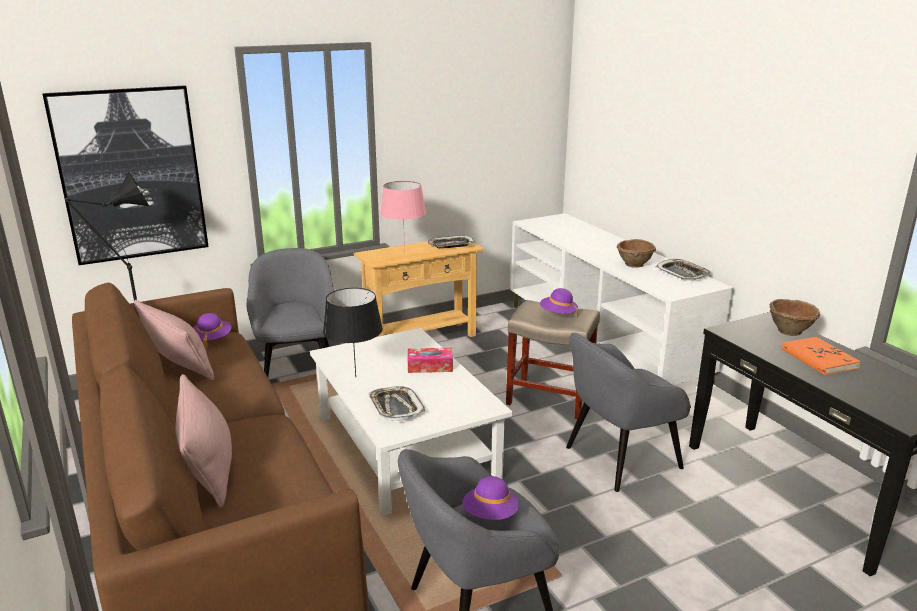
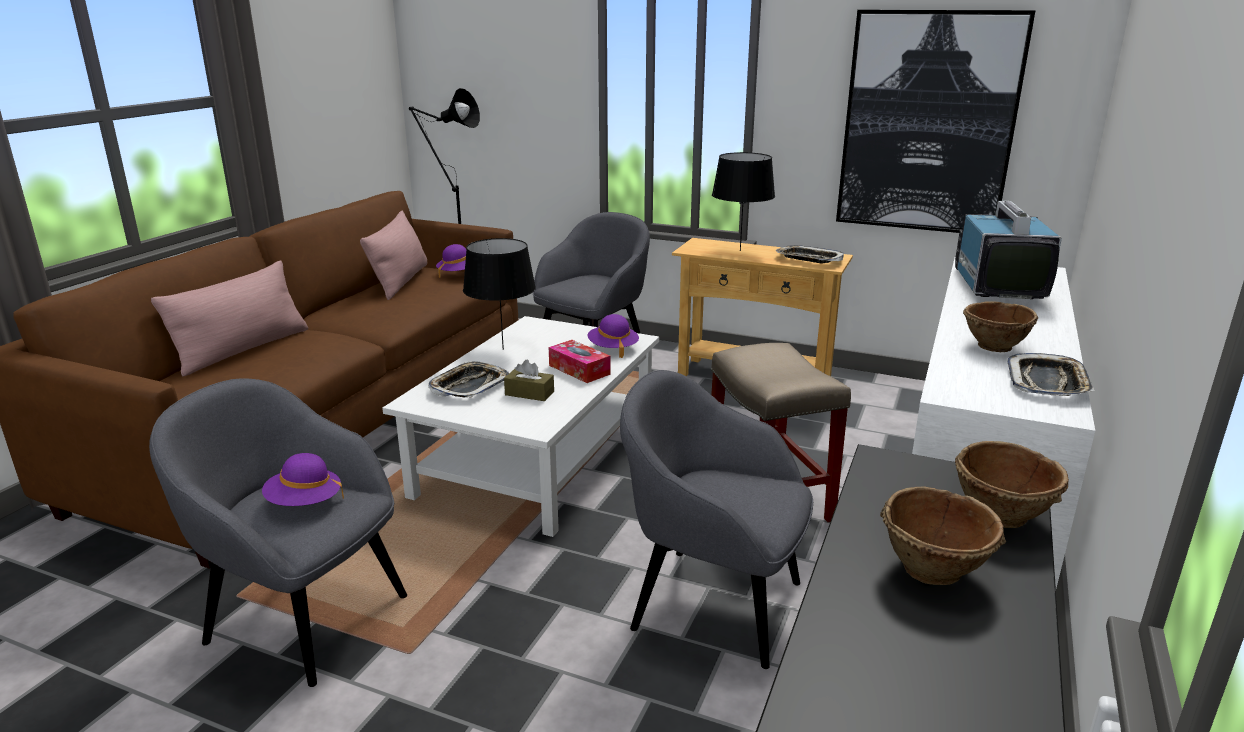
camera: 50 degrees right, 0 degrees up
picture [42,85,209,265] -> picture moved to [836,10,1036,233]
pink table lamp [380,181,426,253] -> black table lamp [712,152,775,251]
purple hat [540,288,578,317] -> purple hat moved to [588,314,639,358]
orange book [782,337,861,375] -> brown bowl [880,487,1006,585]
none -> brown tissue box [504,360,554,401]
none -> television [955,200,1062,299]

